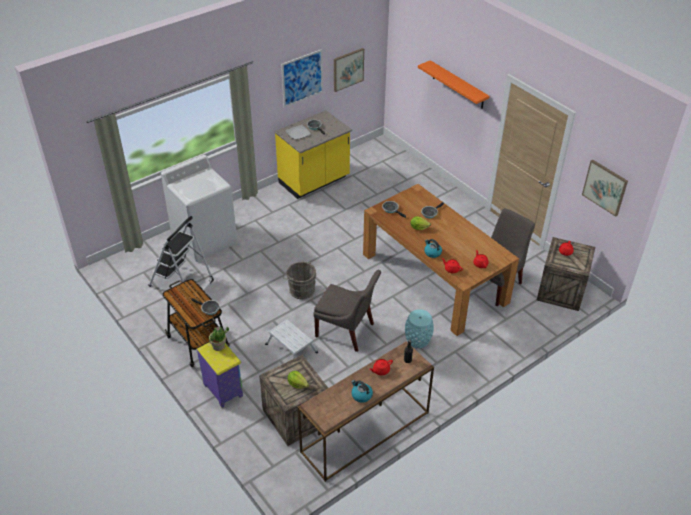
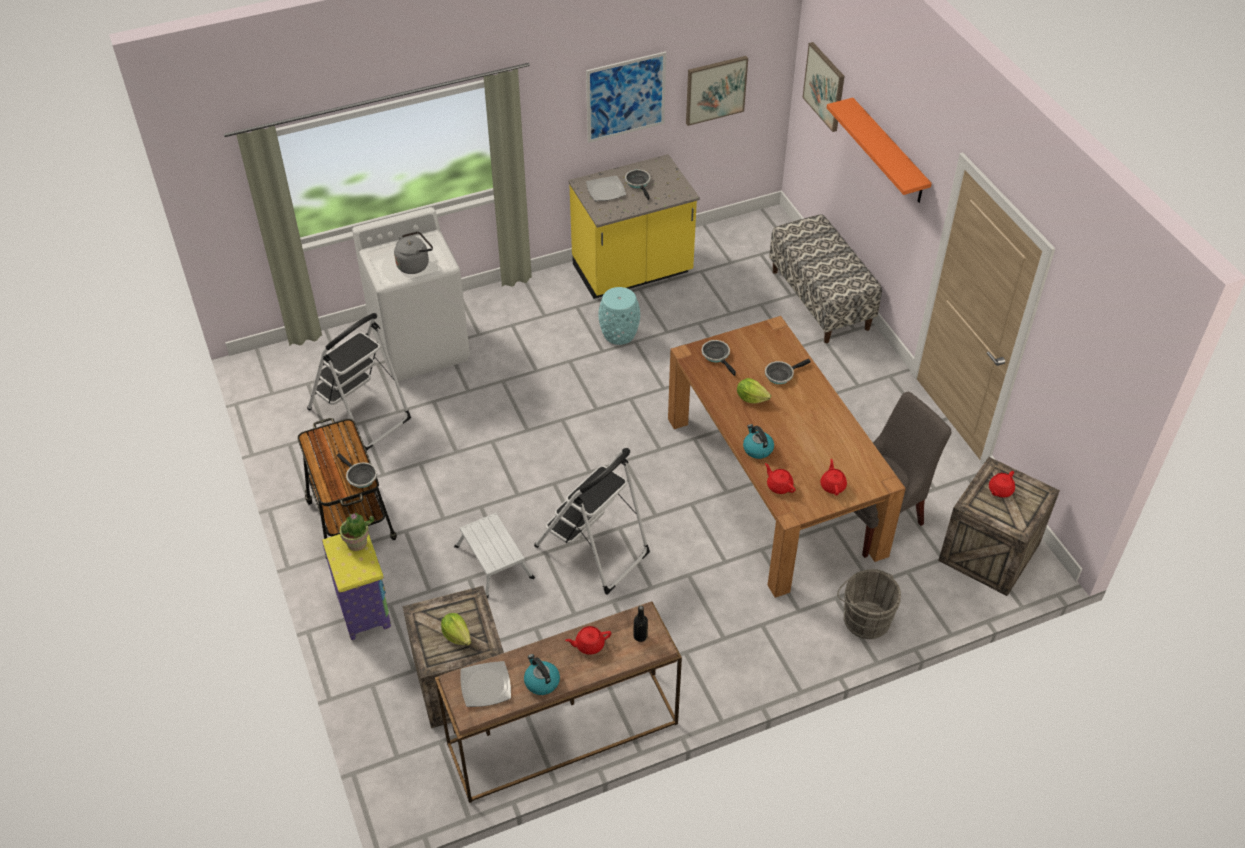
camera: 15 degrees right, 5 degrees up
grey bucket [283,262,317,299] -> grey bucket moved to [837,569,901,639]
grey chair [314,270,381,352] -> step ladder [534,448,650,595]
turquoise stool [405,309,434,348] -> turquoise stool moved to [598,287,640,345]
picture [582,160,628,217] -> picture moved to [802,42,845,132]
none -> grey kettle [394,231,433,274]
none -> plate [461,661,511,707]
none -> bench [769,214,882,343]

